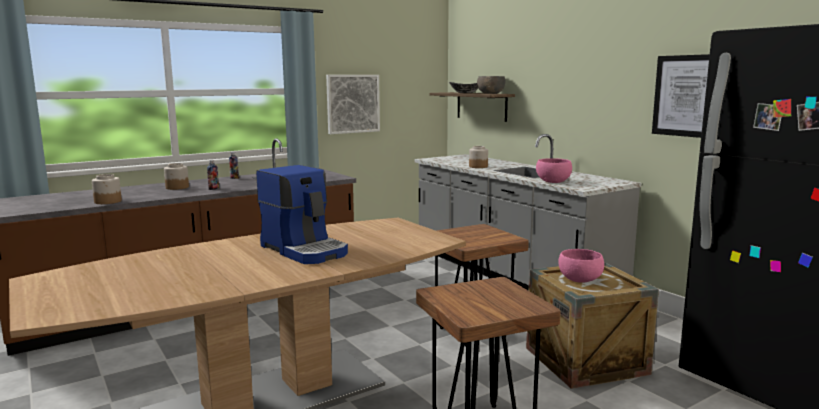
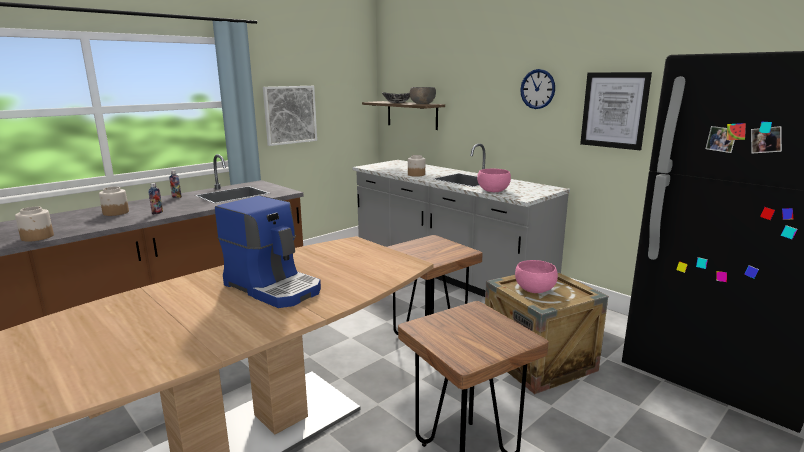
camera: 10 degrees left, 5 degrees up
none -> wall clock [520,69,555,109]

